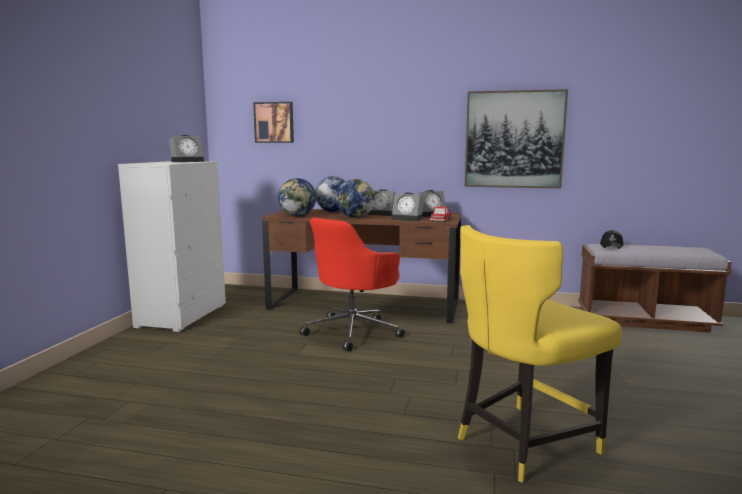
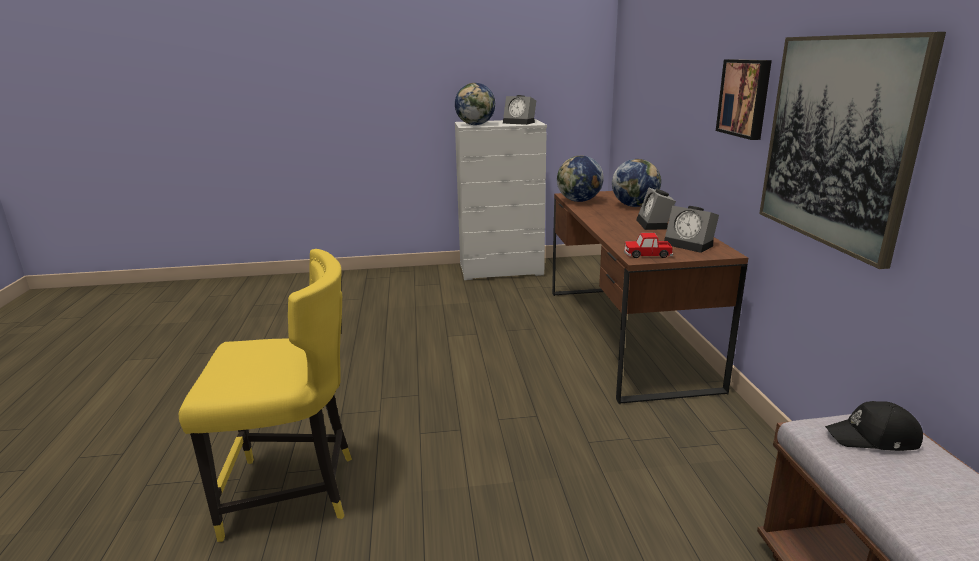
camera: 70 degrees right, 10 degrees up
picture [253,102,294,143] -> picture moved to [716,59,772,140]
red office chair [300,218,405,351] -> none
globe [336,179,375,218] -> globe moved to [455,83,495,125]
alarm clock [391,193,424,221] -> none
yellow chair [458,225,622,483] -> yellow chair turned 135 degrees clockwise [179,249,352,542]

